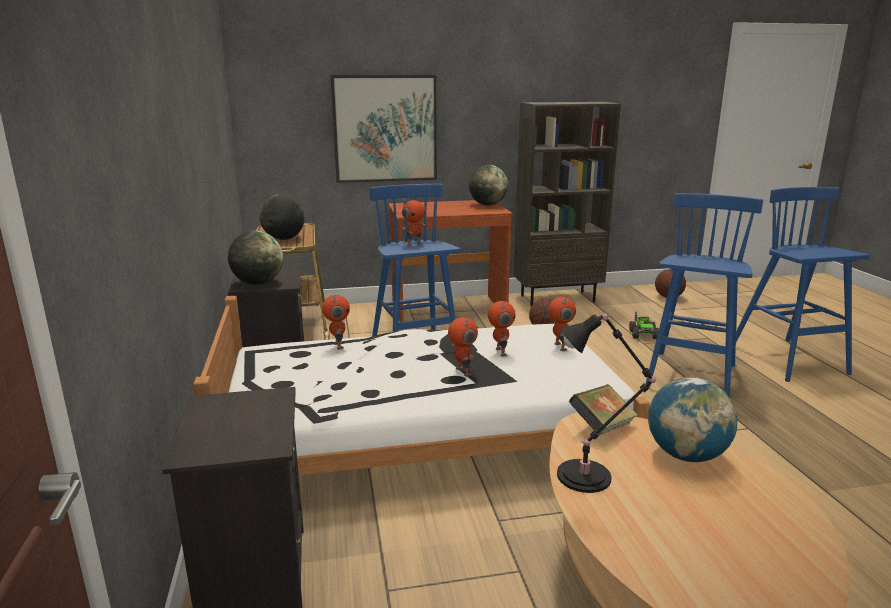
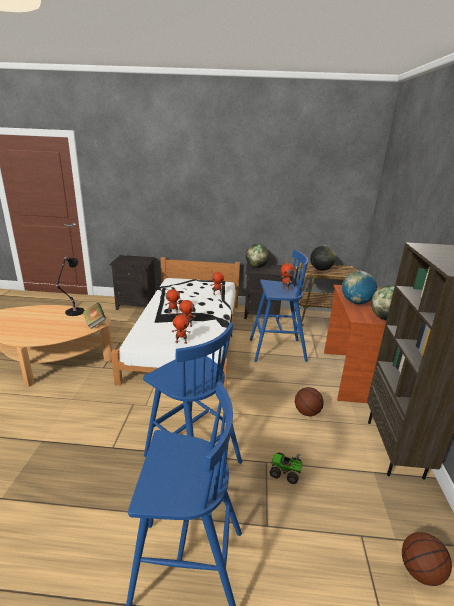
camera: 105 degrees right, 5 degrees up
picture [331,75,437,183] -> none
globe [648,377,738,462] -> globe moved to [342,271,377,304]

